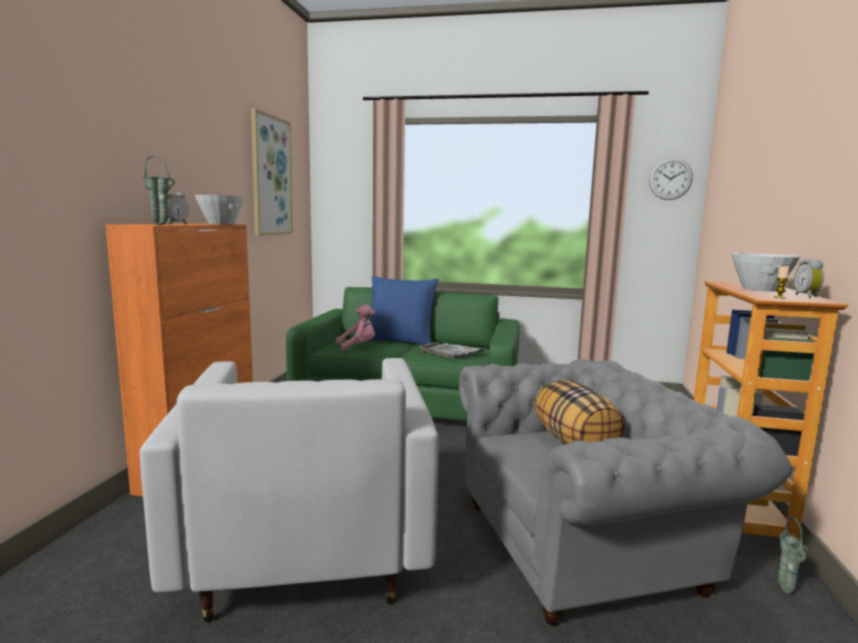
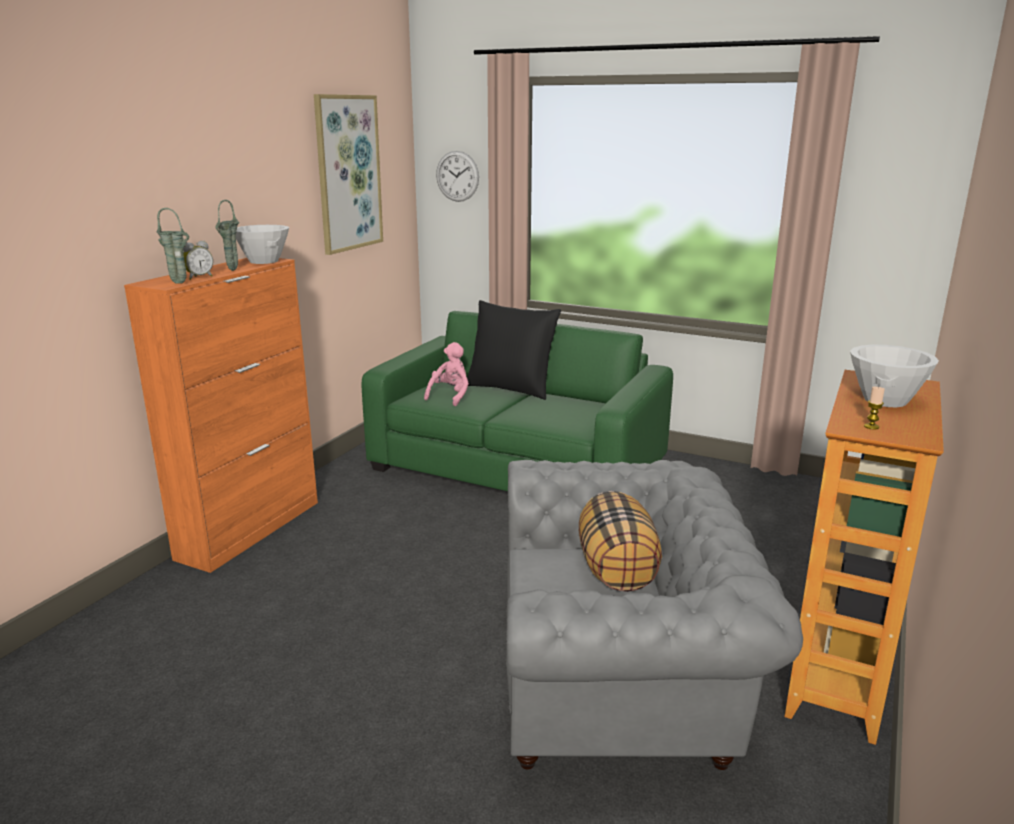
camera: 15 degrees right, 10 degrees up
white armchair [140,358,439,622] -> none
pink plush toy [335,305,375,351] -> pink plush toy turned 60 degrees counterclockwise [424,342,469,406]
blue pillow [368,276,438,345] -> black pillow [467,300,561,400]
grey tray [420,342,488,359] -> none
wall clock [649,158,693,200] -> wall clock moved to [436,151,479,202]
green vase [778,516,808,594] -> green vase moved to [215,200,239,271]
alarm clock [794,258,824,298] -> none

